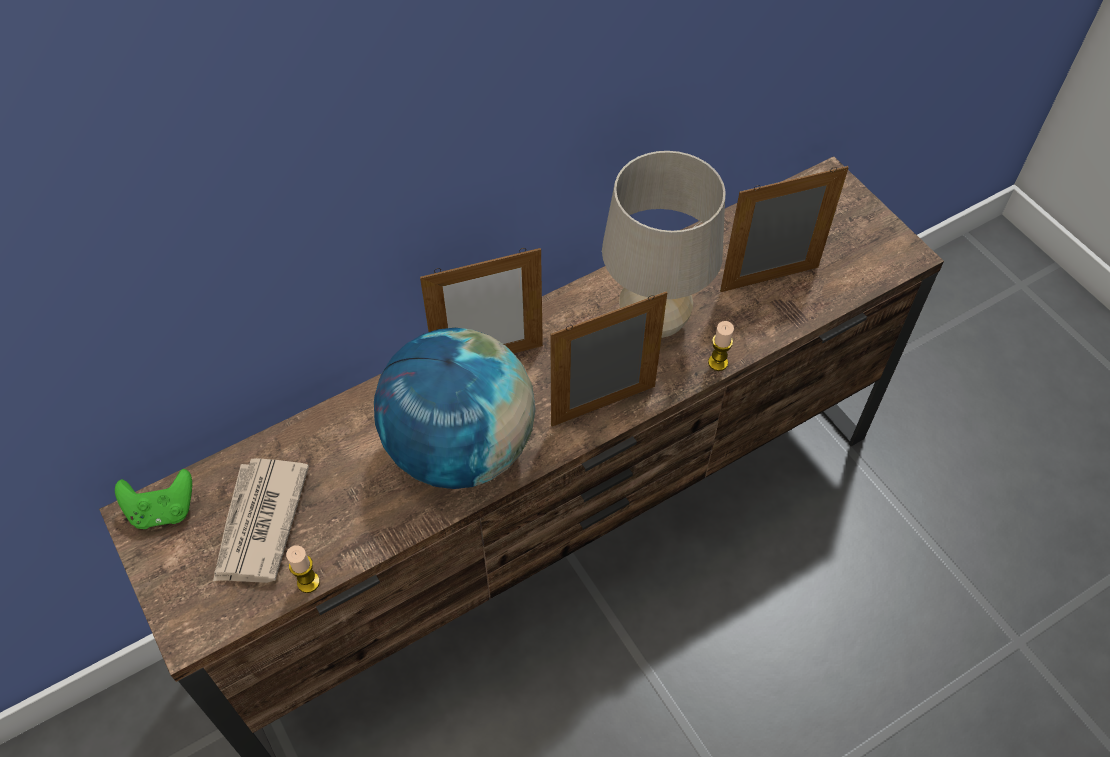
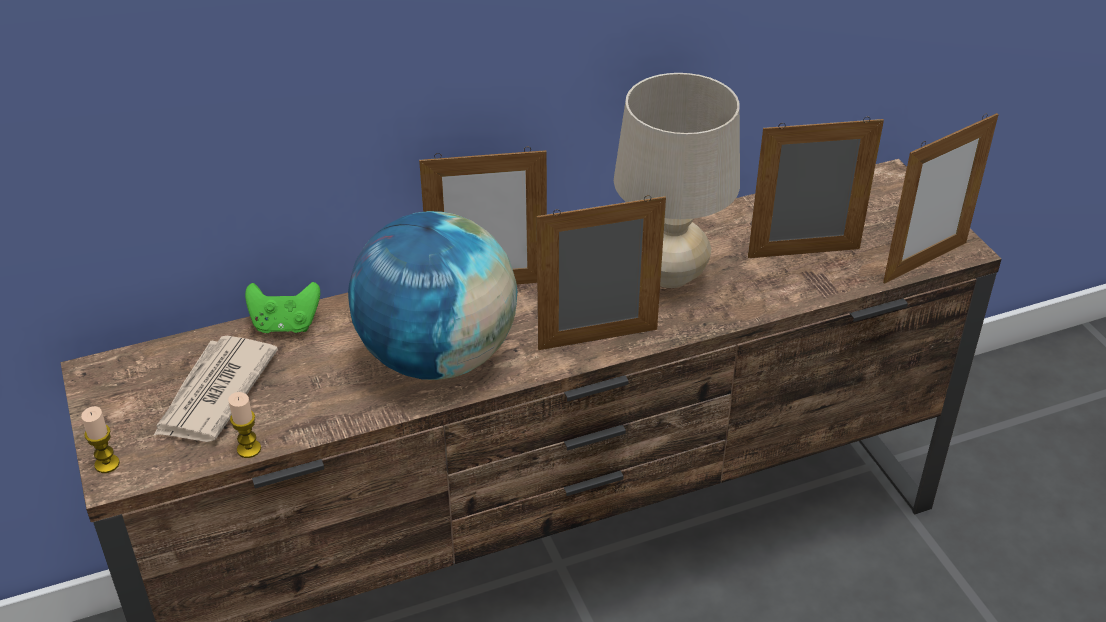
camera: 10 degrees right, 15 degrees down
green game controller [115,469,192,529] -> green game controller moved to [245,282,320,333]
candle [708,321,734,371] -> candle moved to [81,406,120,473]
none -> picture frame [883,113,999,284]

